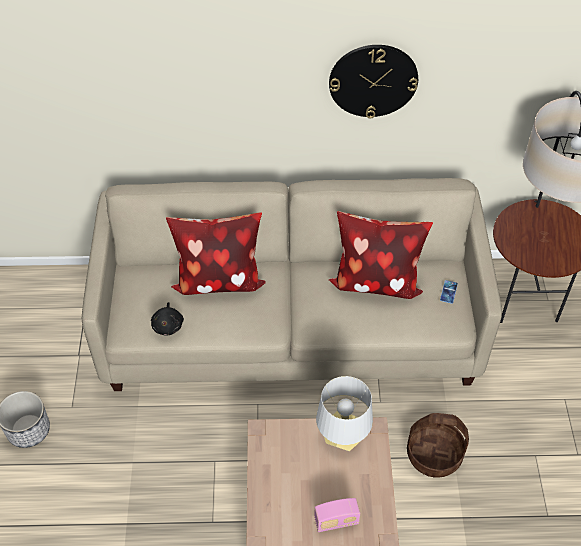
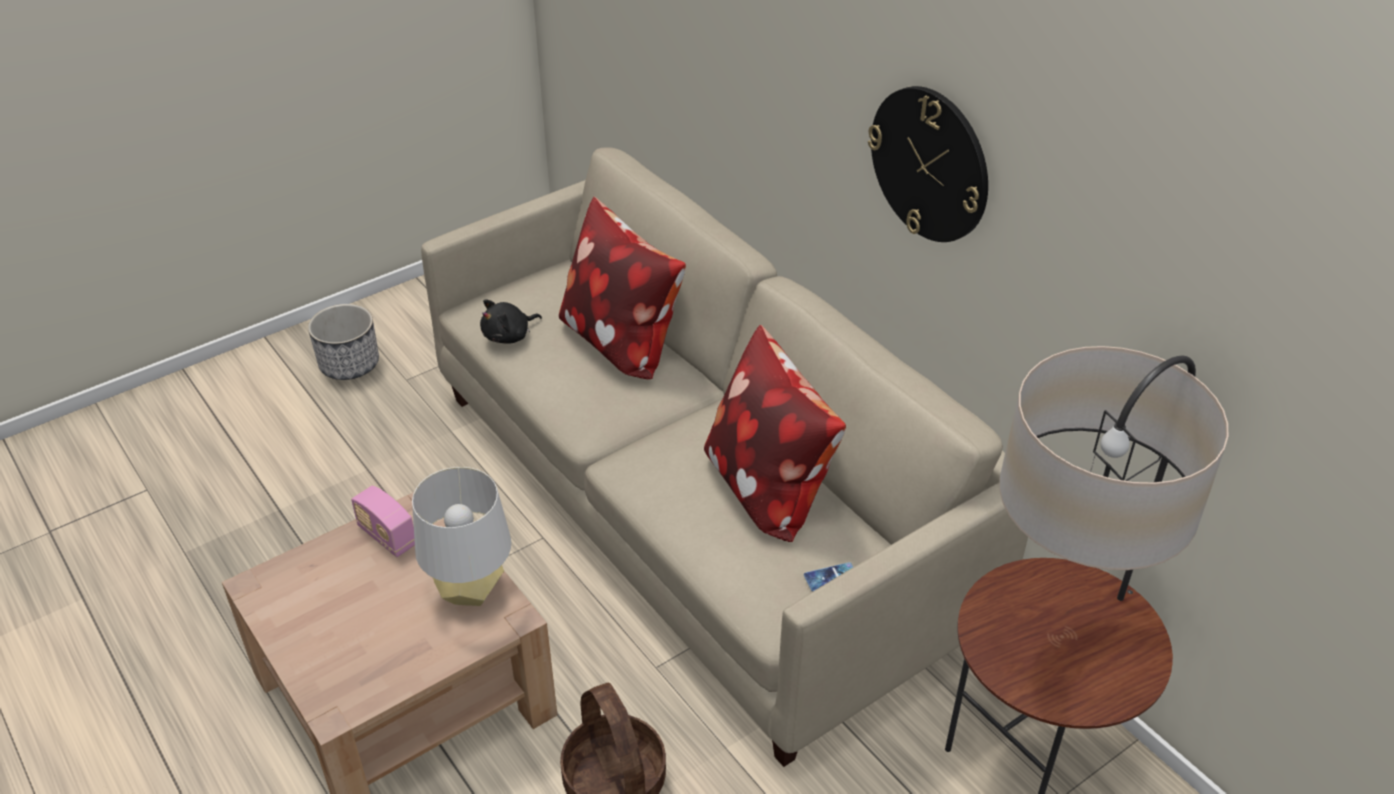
camera: 55 degrees right, 10 degrees down
radio [314,498,360,532] -> radio moved to [351,486,415,557]

